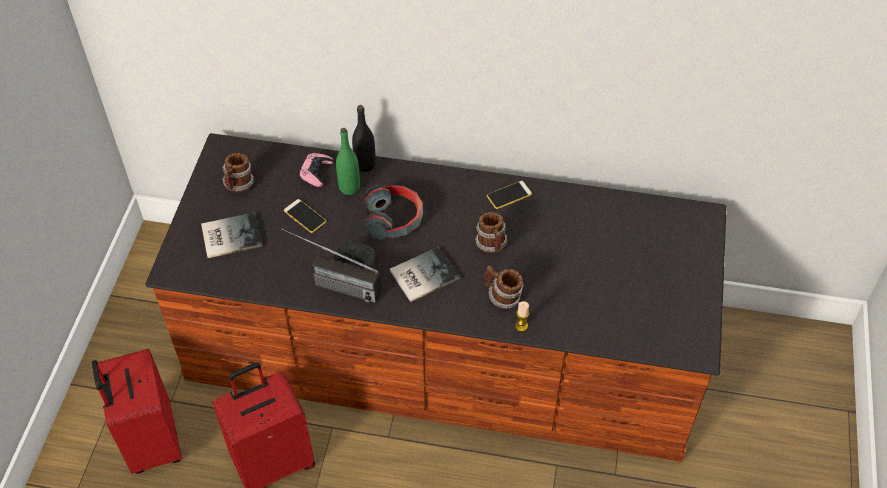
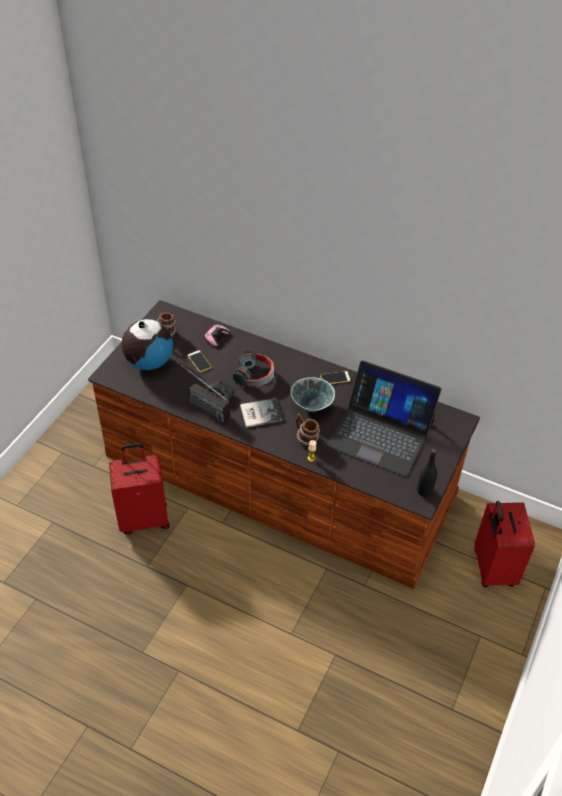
camera: 15 degrees right, 5 degrees down
red suitcase [92,349,182,474] -> red suitcase moved to [474,501,535,587]
book [201,212,263,258] -> globe [122,319,173,370]
green bottle [336,128,360,195] -> none
black bottle [352,105,376,172] -> black bottle moved to [417,449,437,497]
mug [475,212,507,253] -> bowl [291,377,335,412]
none -> laptop [327,360,442,477]

